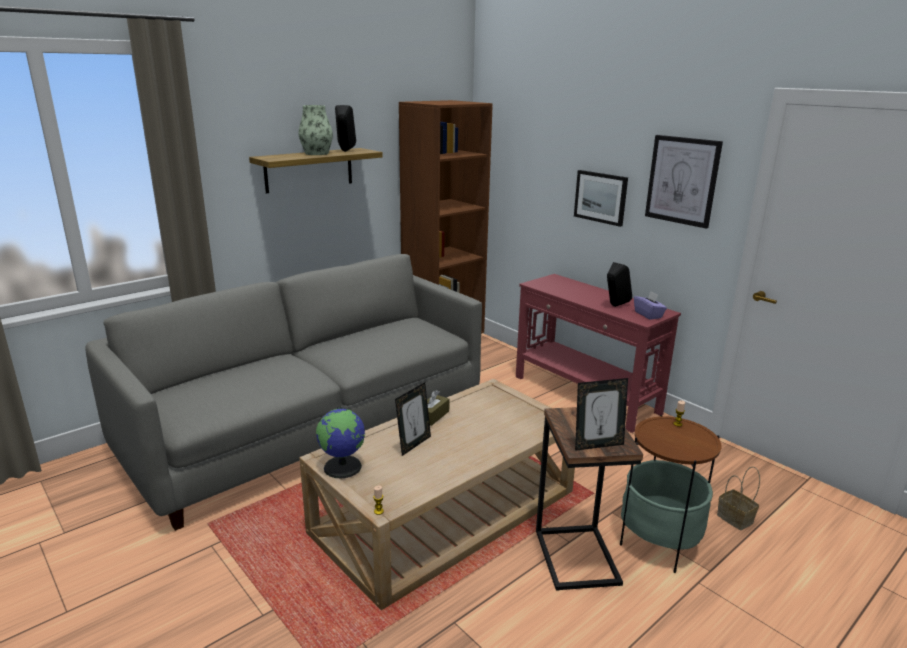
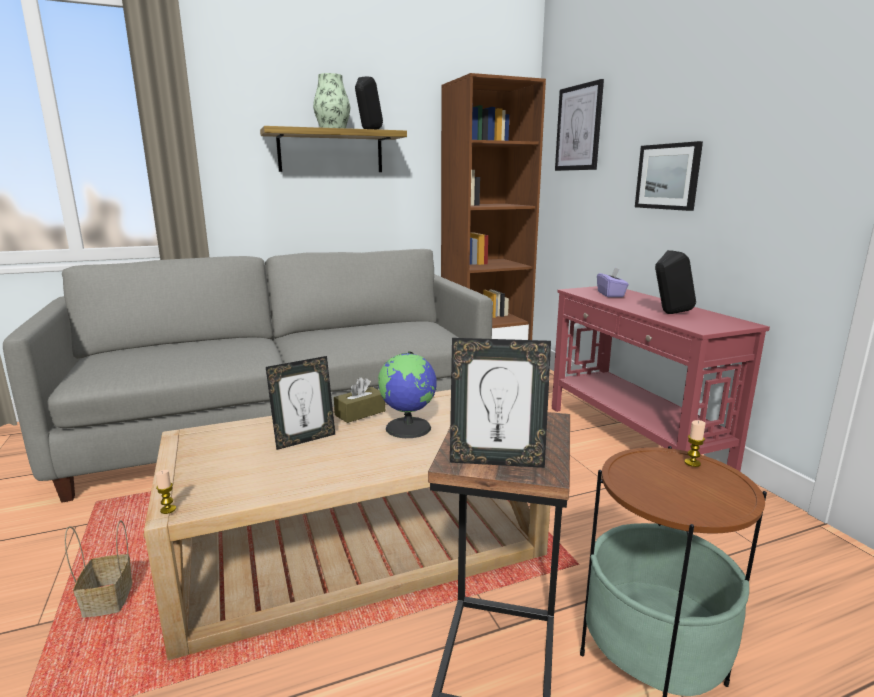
camera: 20 degrees right, 5 degrees down
globe [316,407,365,478] -> globe moved to [378,351,437,438]
purple tissue box [634,291,667,320] -> purple tissue box moved to [597,267,629,297]
picture [645,135,723,229] -> picture moved to [555,79,604,171]
basket [717,466,760,530] -> basket moved to [65,520,133,618]

